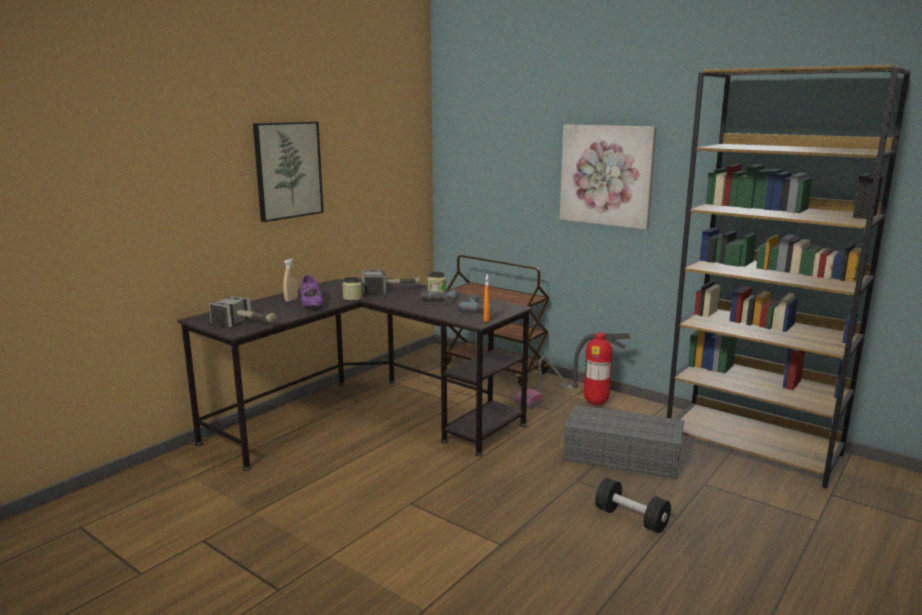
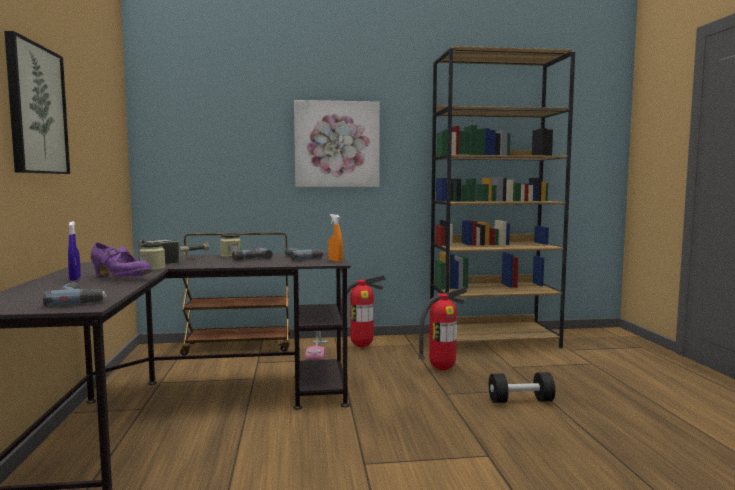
camera: 45 degrees left, 10 degrees down
hammer [209,296,276,327] -> power drill [43,282,107,306]
beige spray bottle [283,258,298,302] -> blue spray bottle [68,221,81,281]
grey storage box [564,405,684,479] -> fire extinguisher [418,287,467,370]

